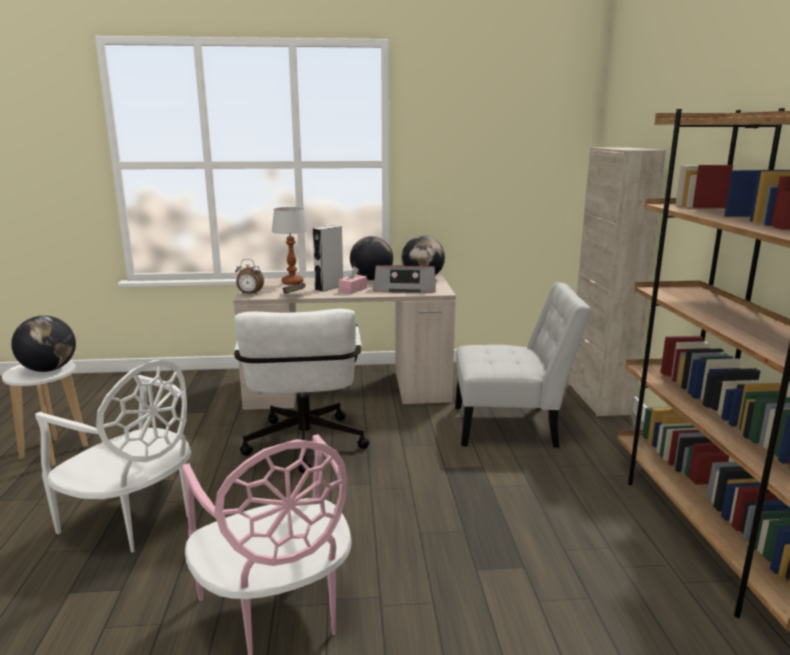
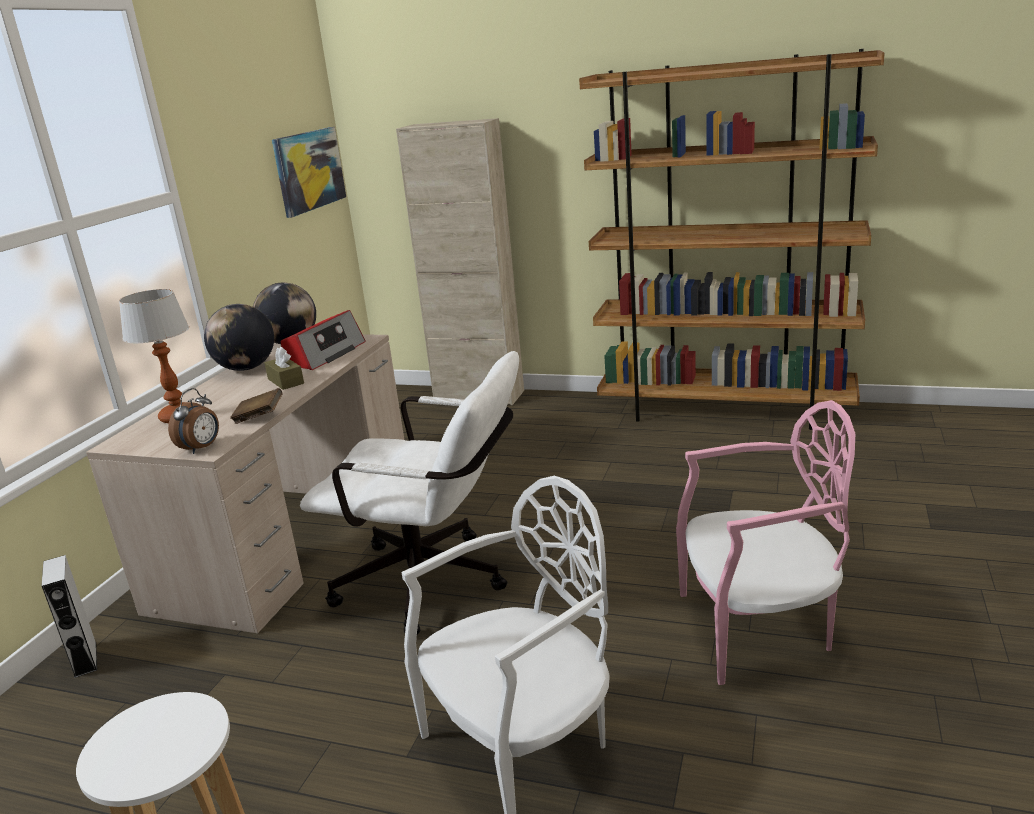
camera: 65 degrees left, 5 degrees up
globe [11,316,76,372] -> none
grey speaker [313,225,343,292] -> grey speaker moved to [42,555,97,678]
pink tissue box [339,267,367,294] -> brown tissue box [265,347,304,390]
white chair [455,282,591,448] -> none
none -> picture [272,127,346,218]

